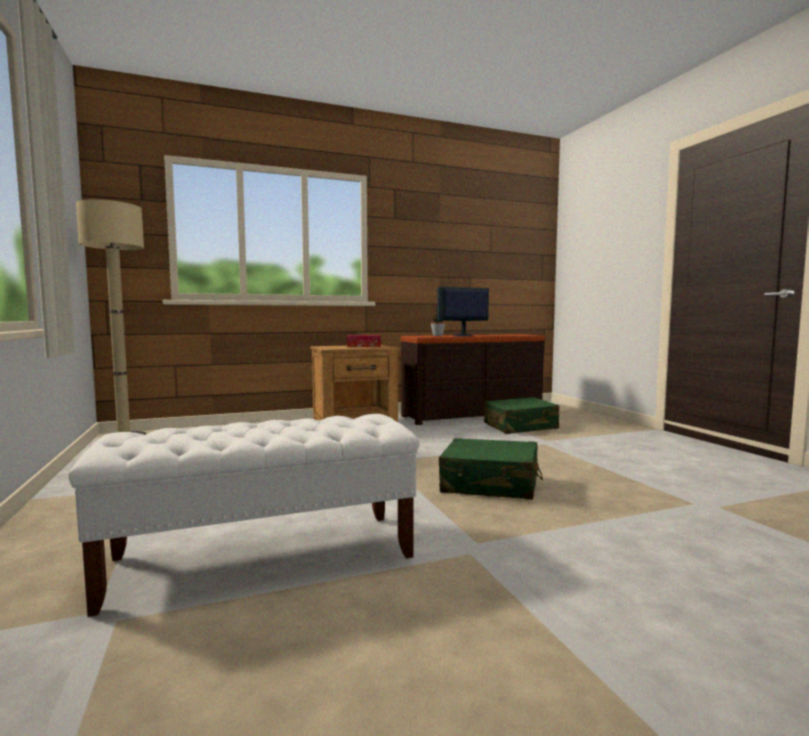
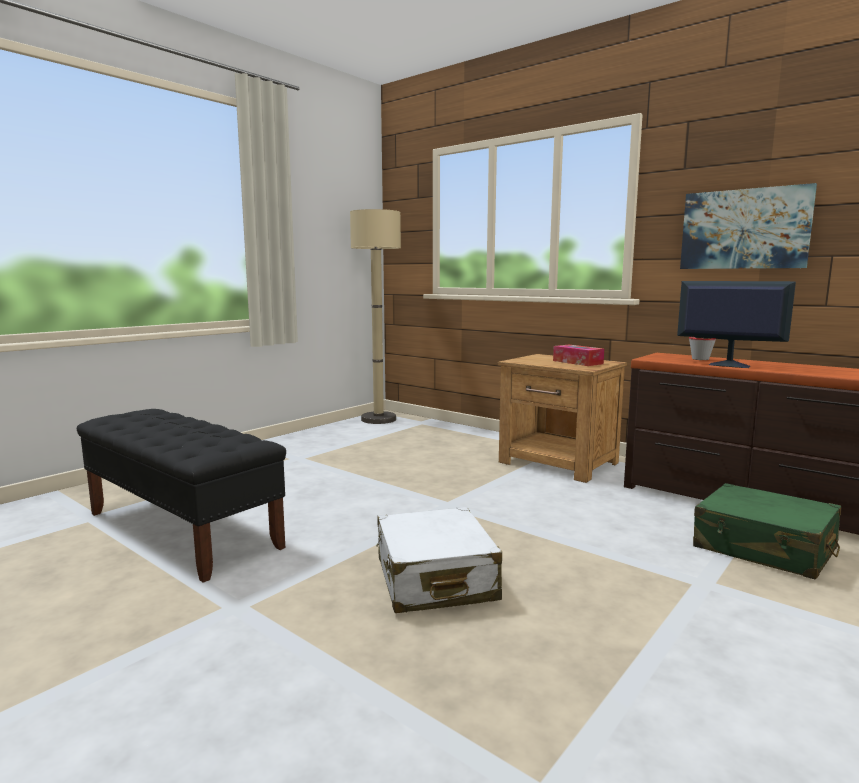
camera: 60 degrees right, 5 degrees up
white bench [69,414,420,617] -> black bench [77,409,286,583]
green suitcase [439,438,543,500] -> white suitcase [376,507,502,613]
none -> picture [680,183,817,269]

